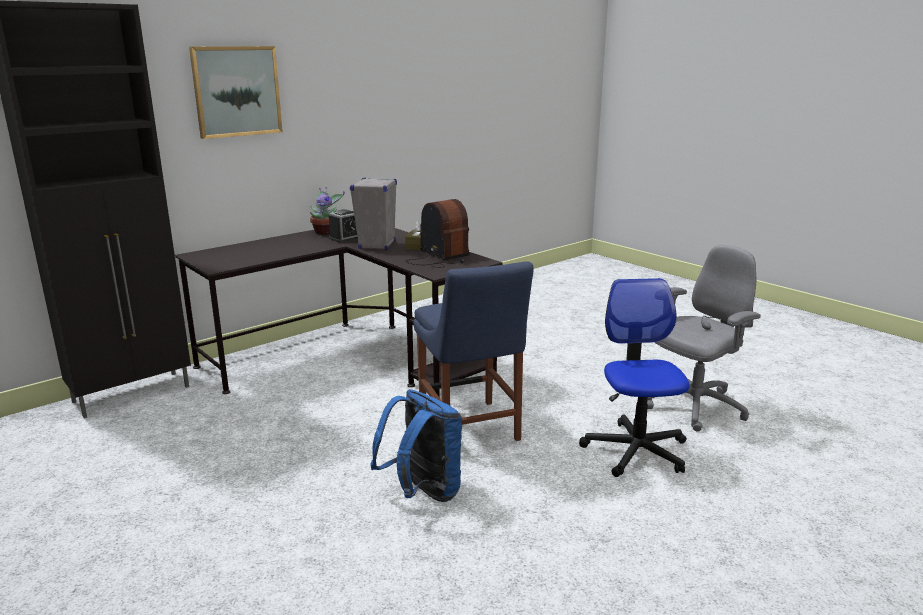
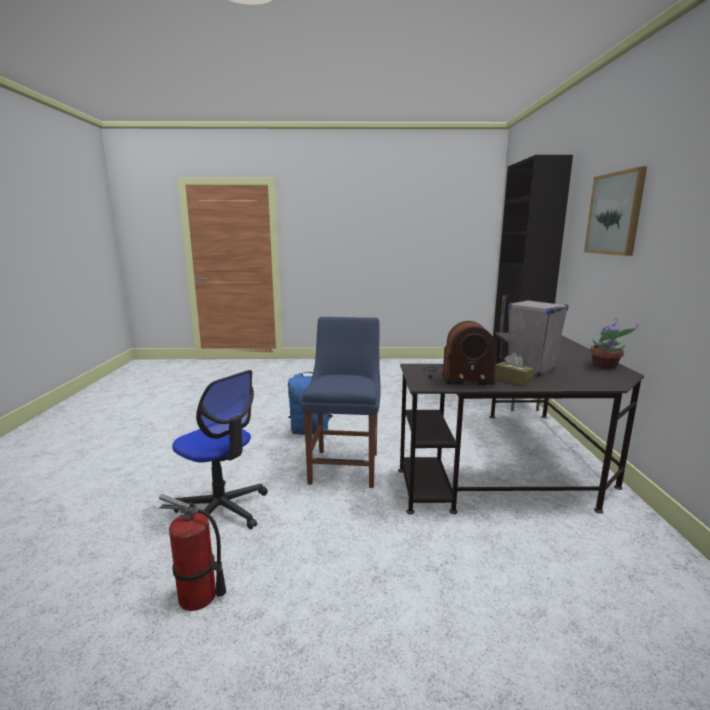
camera: 130 degrees right, 5 degrees down
alarm clock [329,209,358,243] -> none
blue chair [413,261,534,441] -> blue chair turned 75 degrees clockwise [301,317,381,488]
grey office chair [647,245,761,432] -> fire extinguisher [159,494,226,611]

